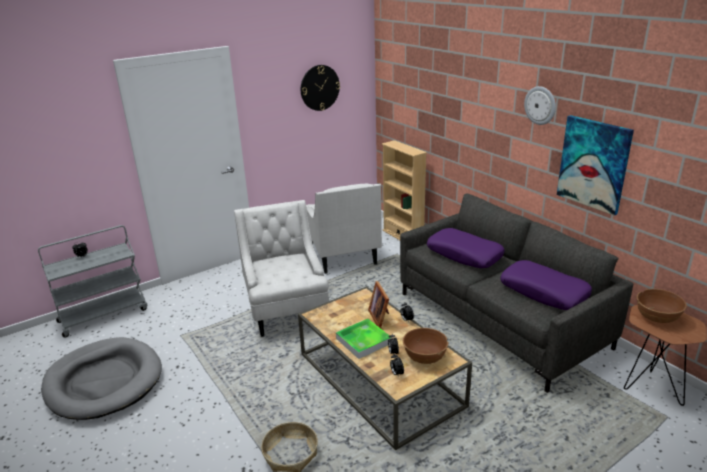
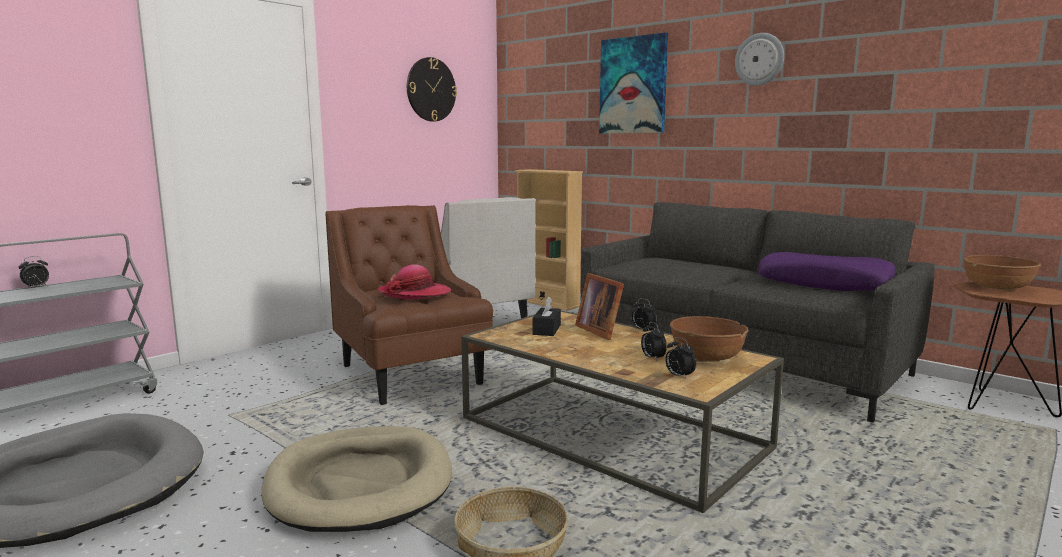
camera: 15 degrees left, 15 degrees down
white armchair [234,200,329,337] -> brown armchair [325,205,493,405]
tray [336,319,392,359] -> none
purple pillow [427,228,505,268] -> none
picture [557,115,634,216] -> picture moved to [599,33,668,134]
none -> beige dog bed [261,426,452,532]
none -> hat [378,264,451,300]
none -> black tissue box [532,297,561,336]

